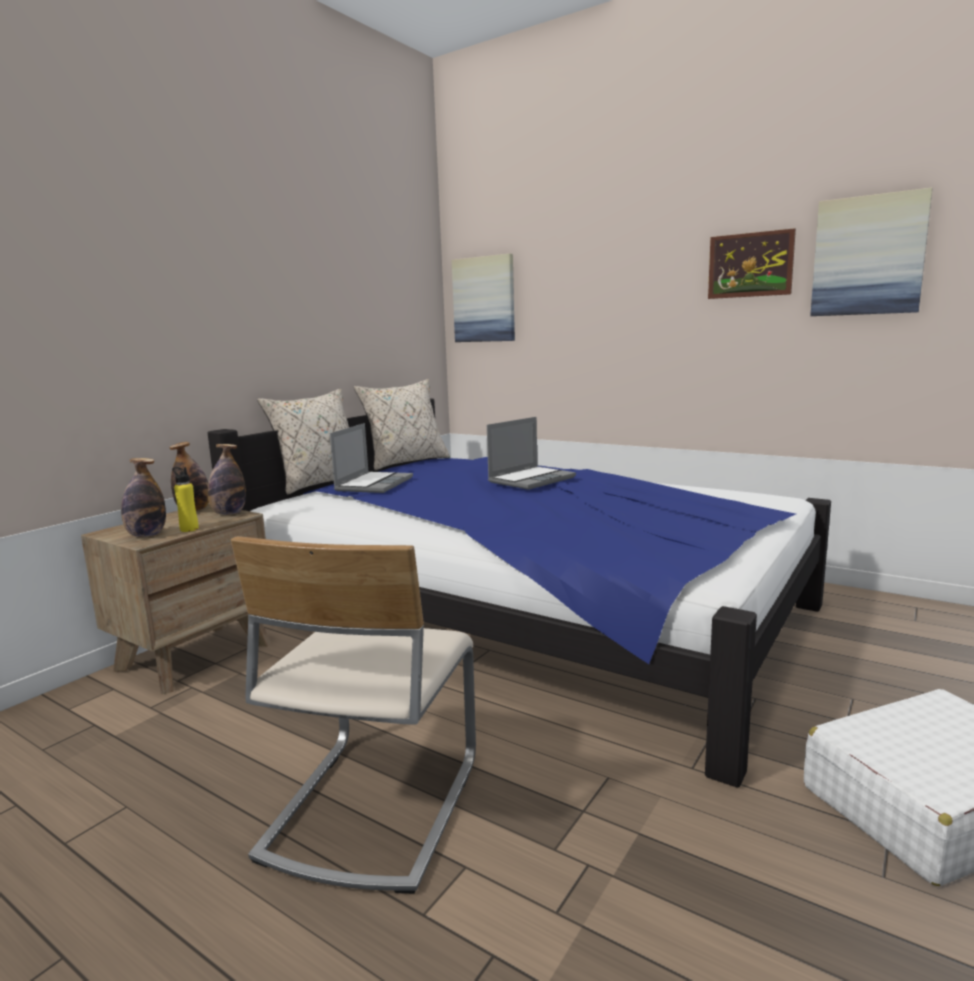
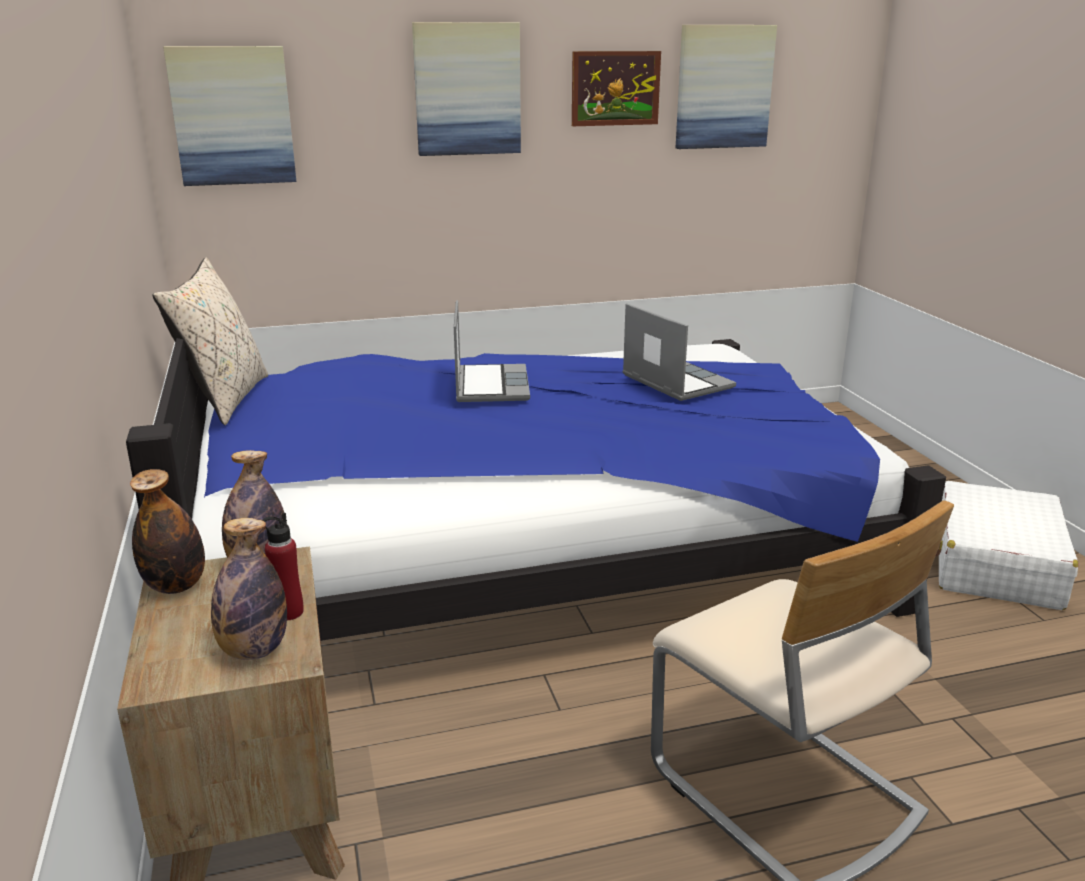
camera: 50 degrees left, 10 degrees up
yellow bottle [172,467,199,532] -> red bottle [262,512,304,621]
beige pillow [257,389,349,495] -> none
laptop [330,423,413,493] -> laptop moved to [622,303,736,401]
none -> picture [412,22,521,156]

